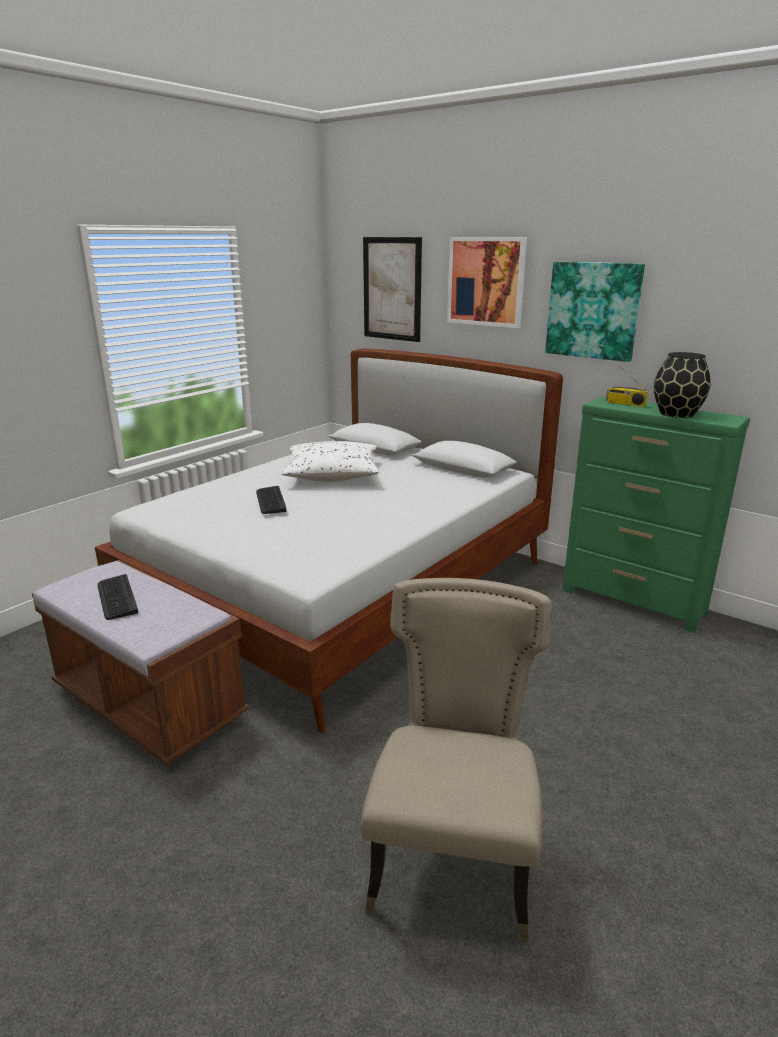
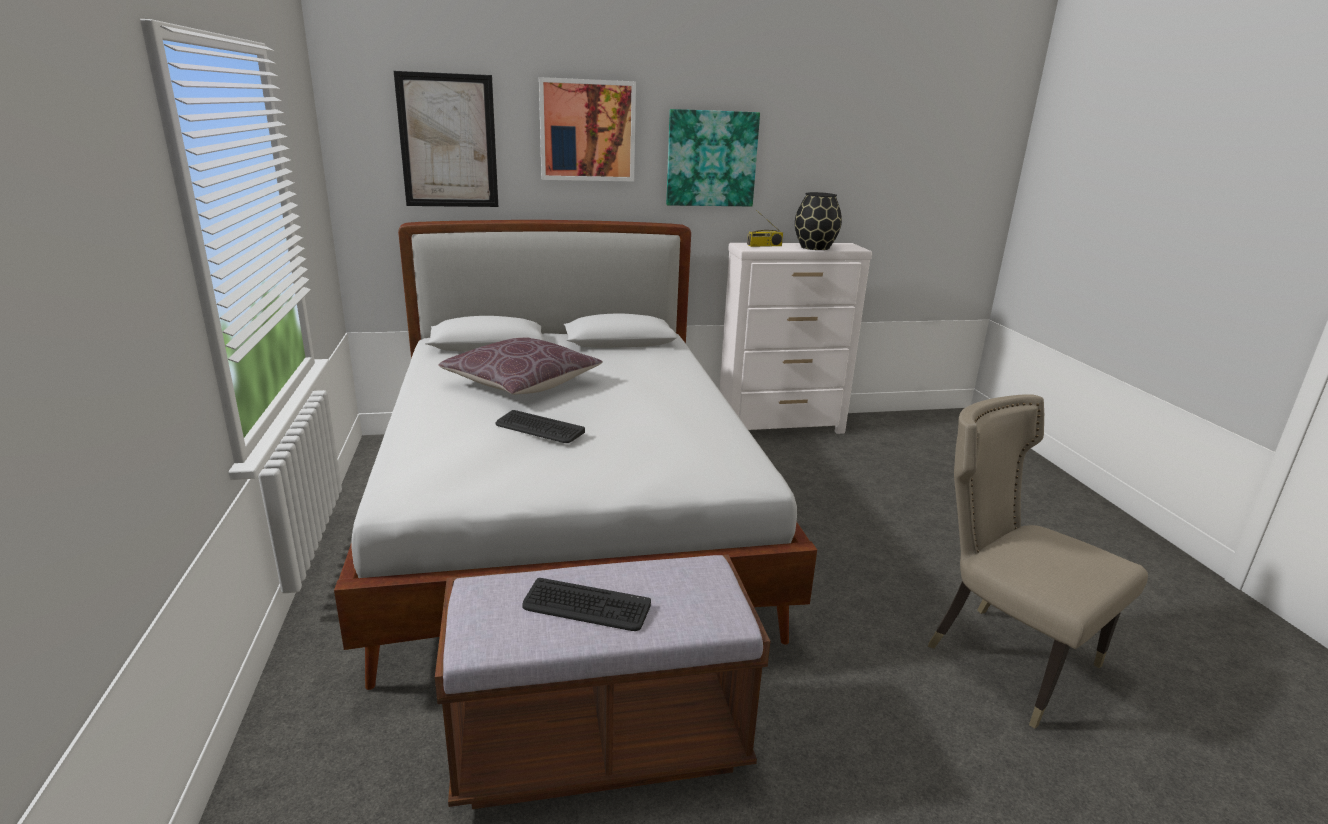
camera: 50 degrees left, 0 degrees up
white pillow [282,441,380,482] -> brown pillow [438,337,603,395]
green dresser [563,397,750,633] -> white dresser [719,243,872,434]

